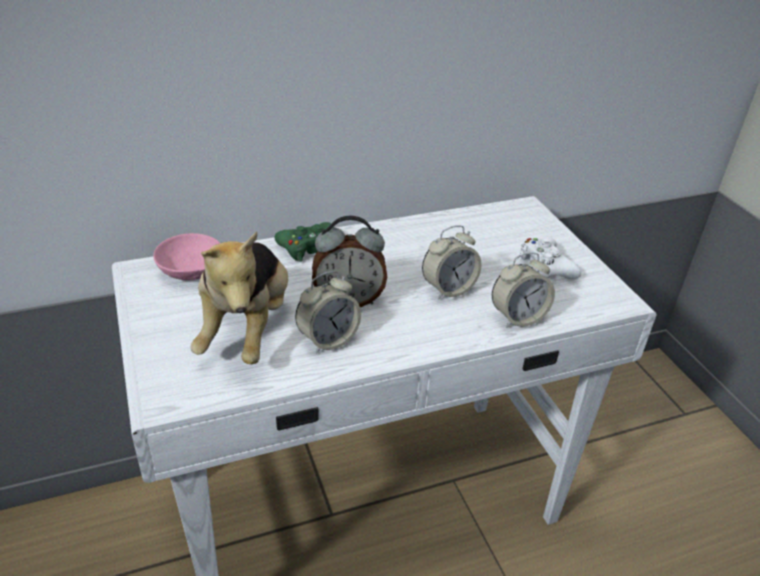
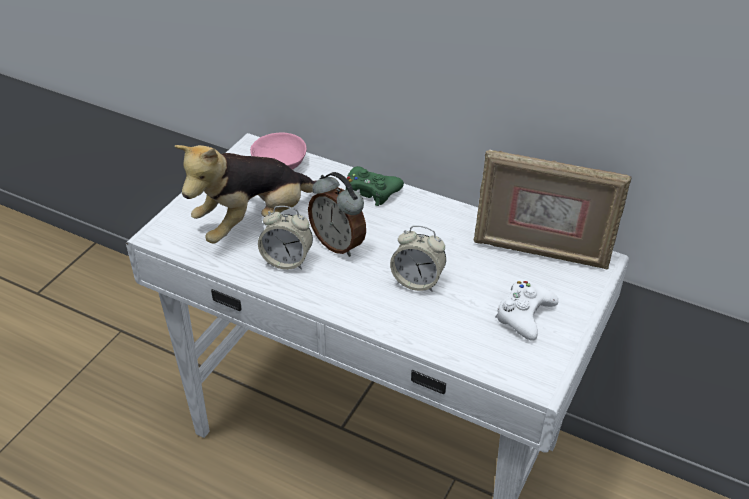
camera: 50 degrees right, 5 degrees up
alarm clock [492,252,555,328] -> none
none -> picture frame [474,150,631,269]

